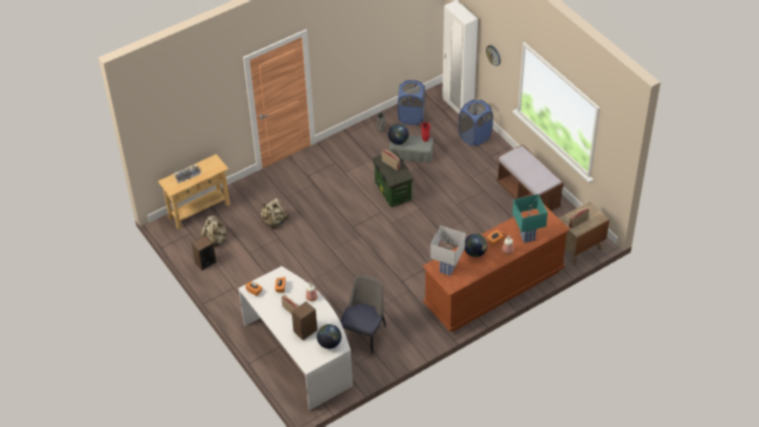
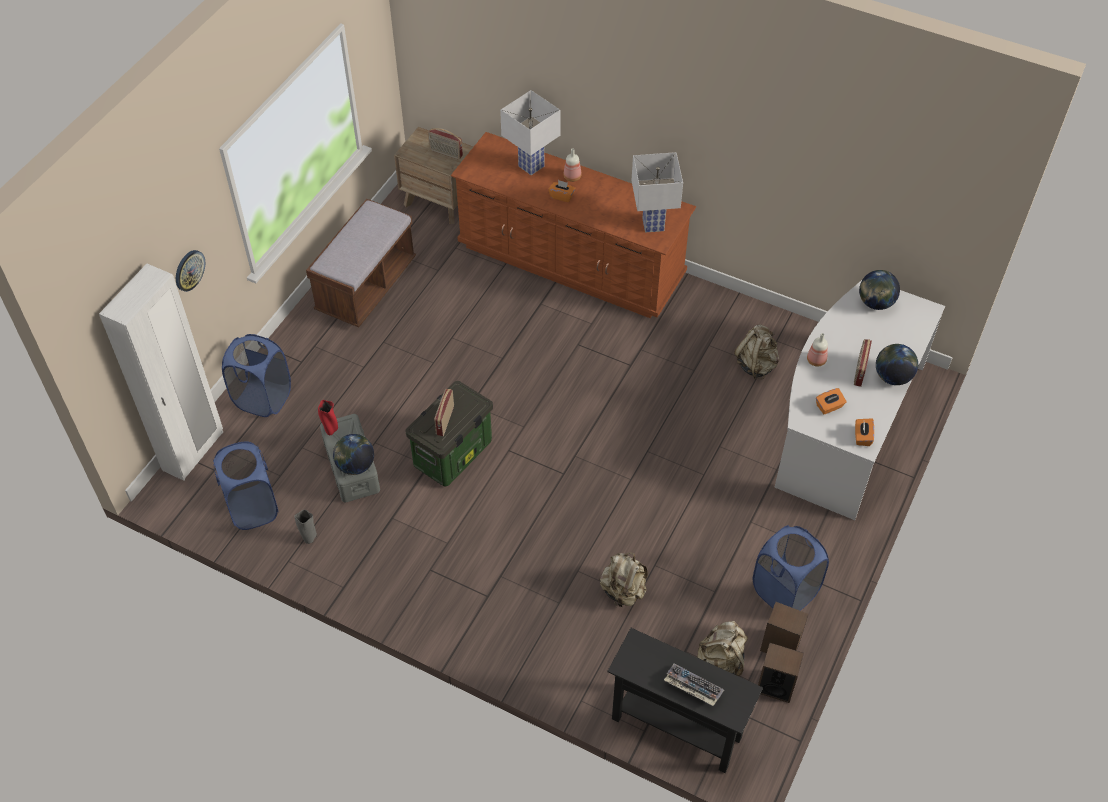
camera: 120 degrees left, 5 degrees up
beige console table [158,154,230,230] -> black console table [607,628,763,773]
speaker [291,301,317,340] -> speaker moved to [758,643,804,703]
chair [341,276,386,354] -> beige backpack [734,325,779,379]
globe [464,234,487,257] -> globe moved to [876,344,918,385]
turquoise table lamp [512,194,548,243] -> white table lamp [500,90,561,175]
none -> blue laundry basket [753,525,829,611]

